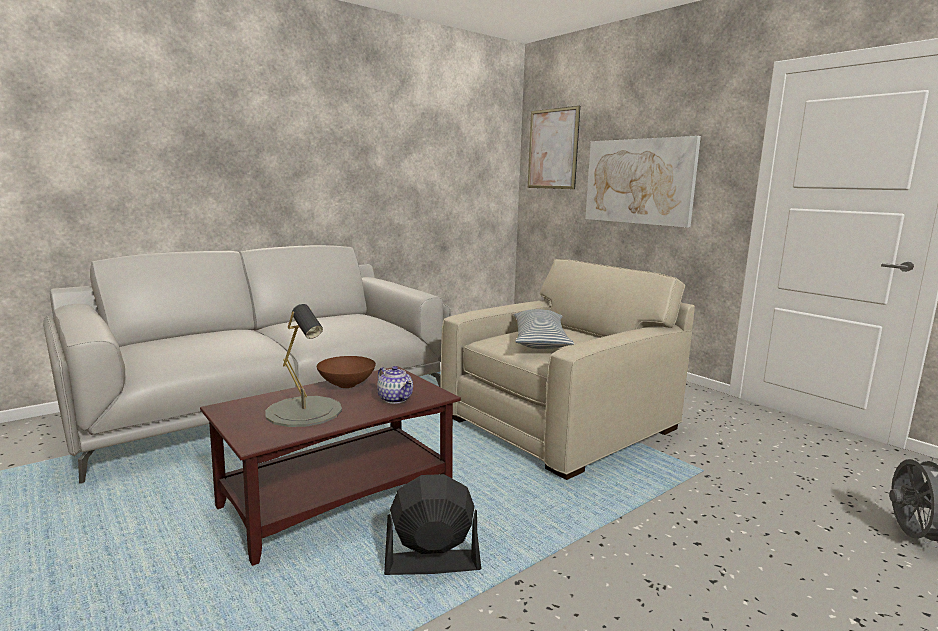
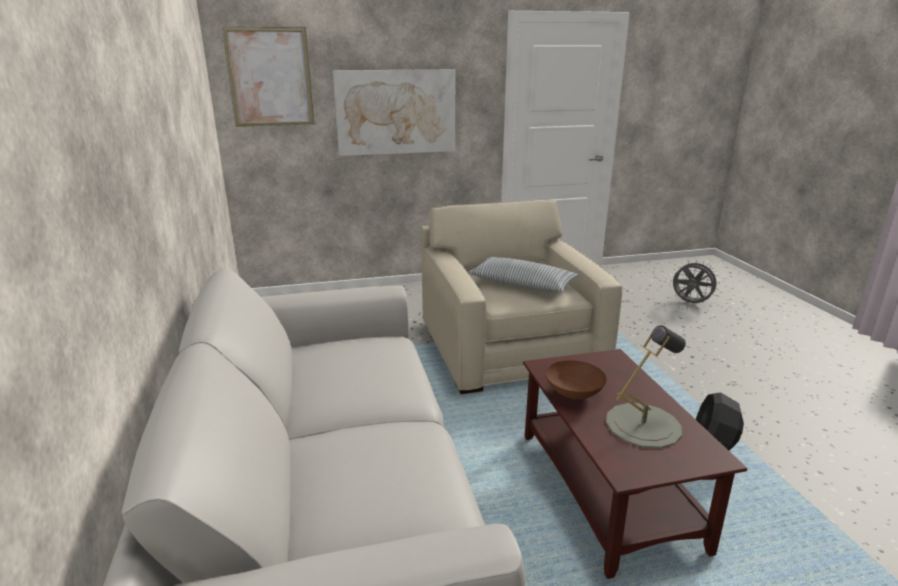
camera: 65 degrees left, 10 degrees up
teapot [377,366,413,404] -> none

